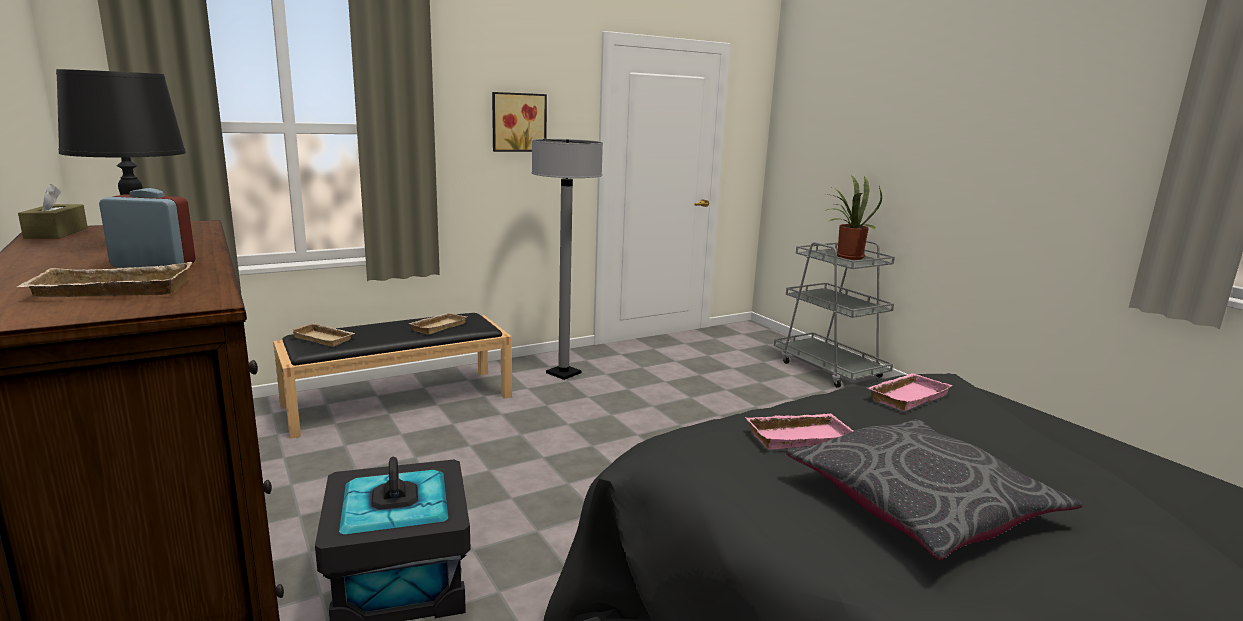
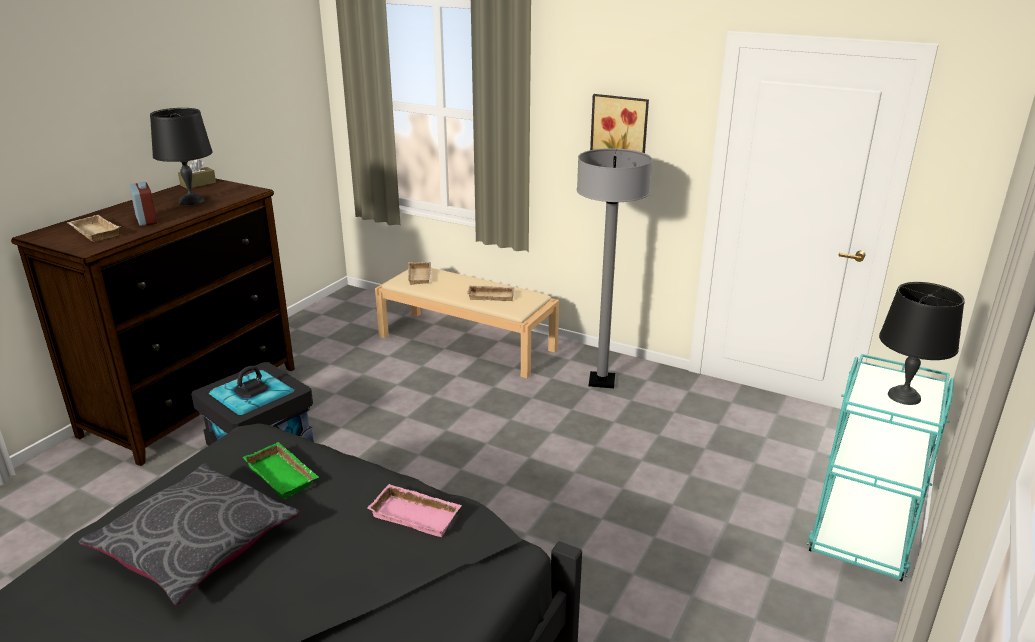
camera: 60 degrees right, 10 degrees up
black bench [273,313,512,439] -> beige bench [375,268,559,378]
pink tray [745,414,854,450] -> green tray [243,442,319,500]
grey cart [774,240,895,388] -> turquoise cart [807,354,954,581]
potted plant [825,175,882,260] -> black table lamp [879,282,965,405]

